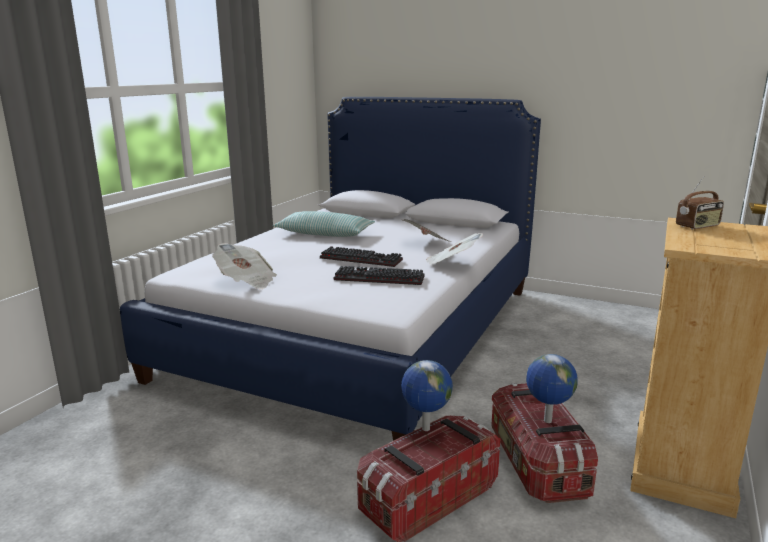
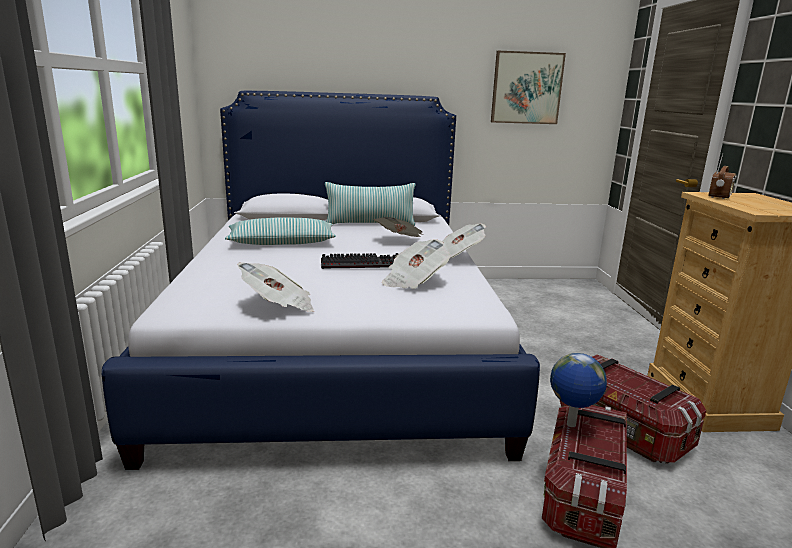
camera: 30 degrees left, 0 degrees up
keyboard [334,266,424,285] -> newspaper [382,239,450,289]
globe [526,354,578,423] -> none
none -> pillow [325,182,416,226]
none -> picture [491,51,566,124]

